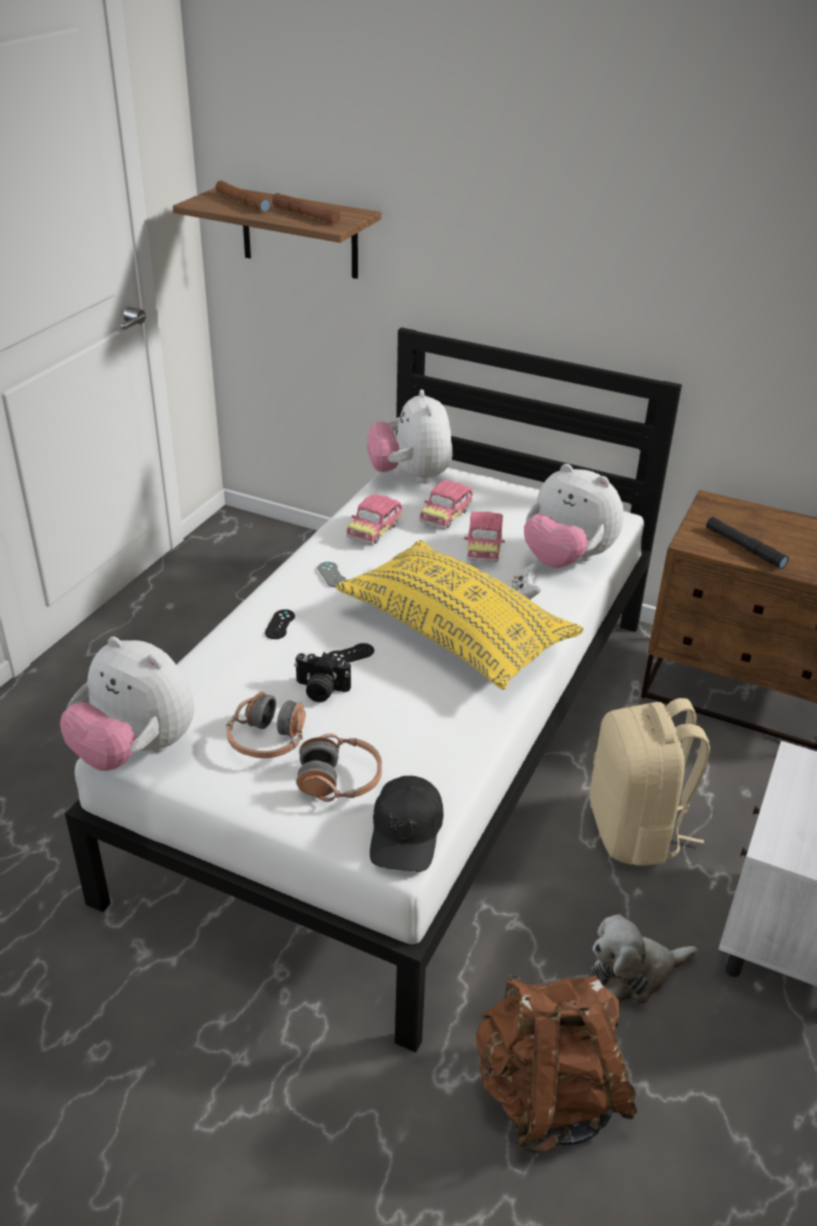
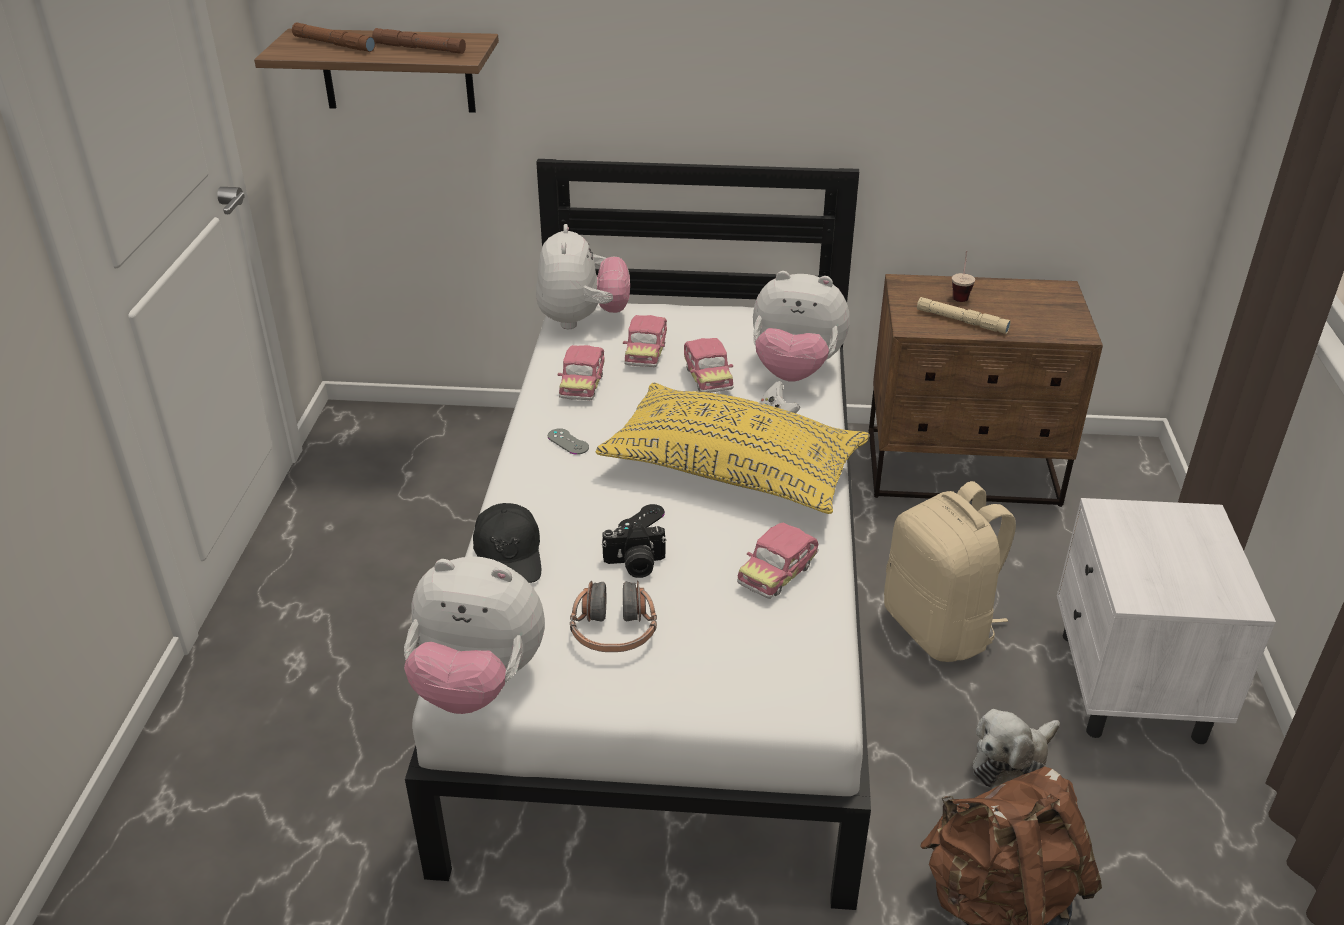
camera: 20 degrees left, 0 degrees up
black game controller [265,609,295,639] -> none
headphones [296,733,382,802] -> none
plush toy [367,390,453,484] -> plush toy turned 150 degrees counterclockwise [536,224,630,329]
black cap [370,776,444,872] -> black cap moved to [473,503,541,583]
black flashlight [706,517,789,569] -> beige flashlight [917,297,1011,334]
none -> toy car [737,523,819,599]
none -> cup [952,251,975,302]

